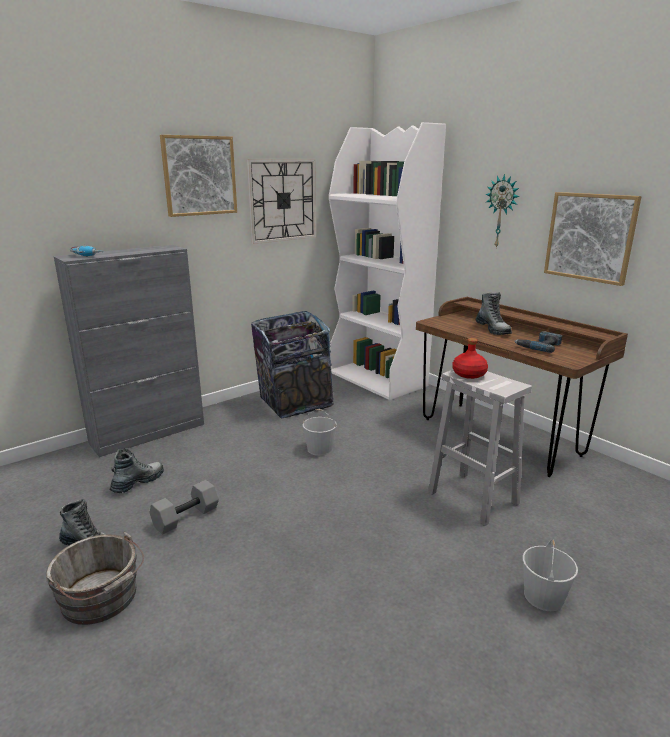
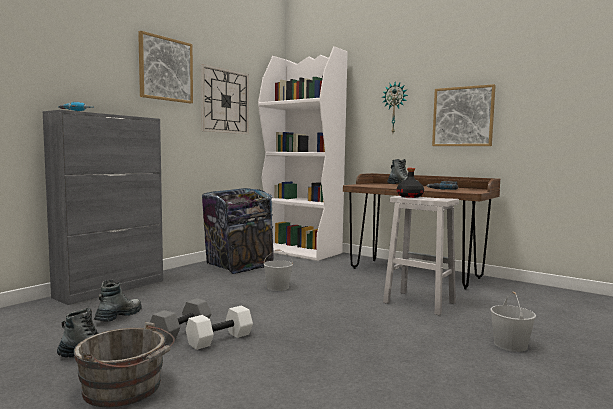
camera: 15 degrees left, 15 degrees down
red bottle [452,338,488,379] -> black bottle [397,168,424,198]
none -> white dumbbell [186,306,253,350]

